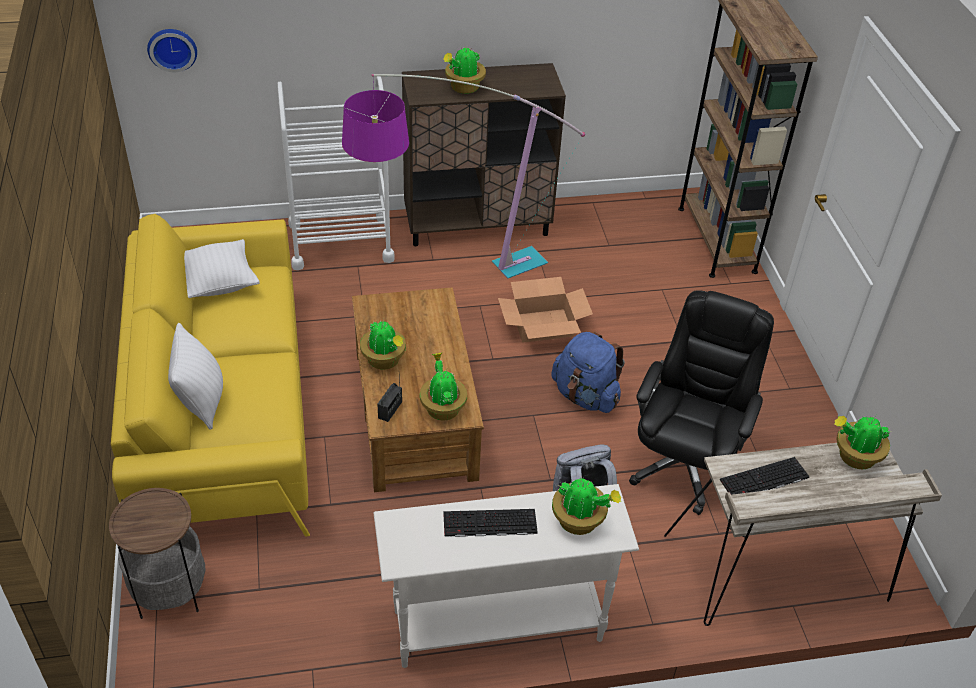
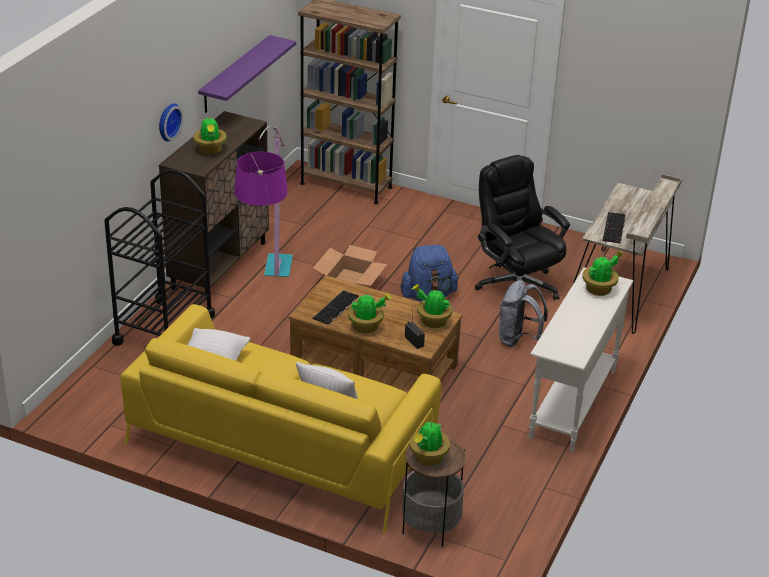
camera: 55 degrees left, 10 degrees down
wall clock [147,29,197,72] -> wall clock moved to [159,103,183,142]
white cart [277,76,395,270] -> black cart [104,169,215,346]
keyboard [443,509,538,537] -> keyboard moved to [312,290,359,325]
potted plant [835,416,891,469] -> potted plant moved to [409,422,450,466]
none -> purple shelf [198,35,296,113]

